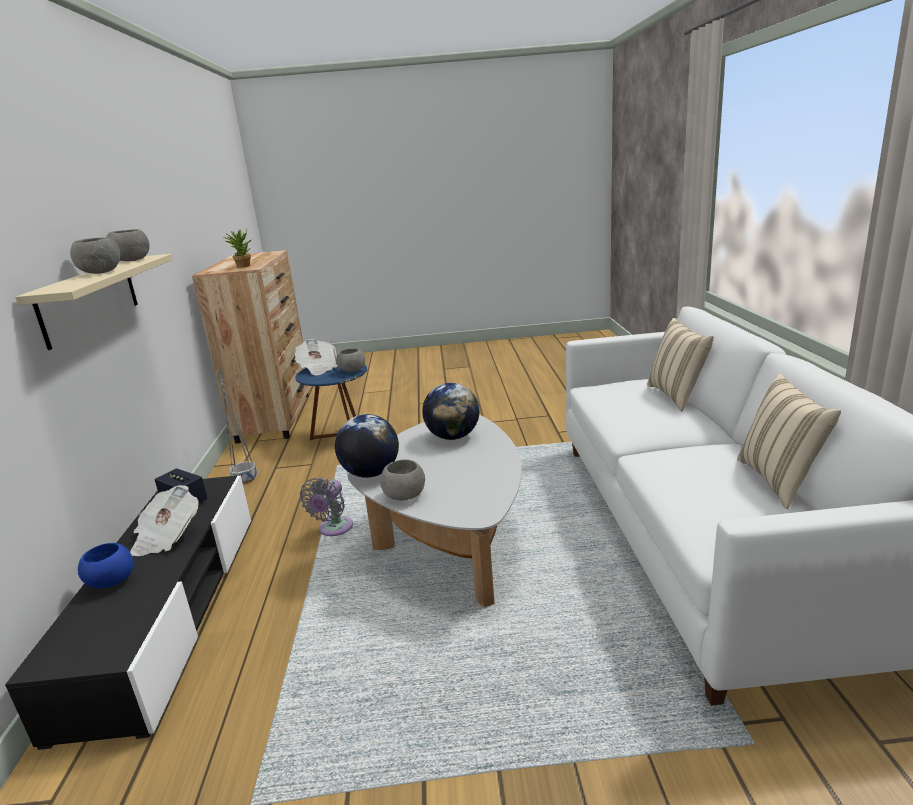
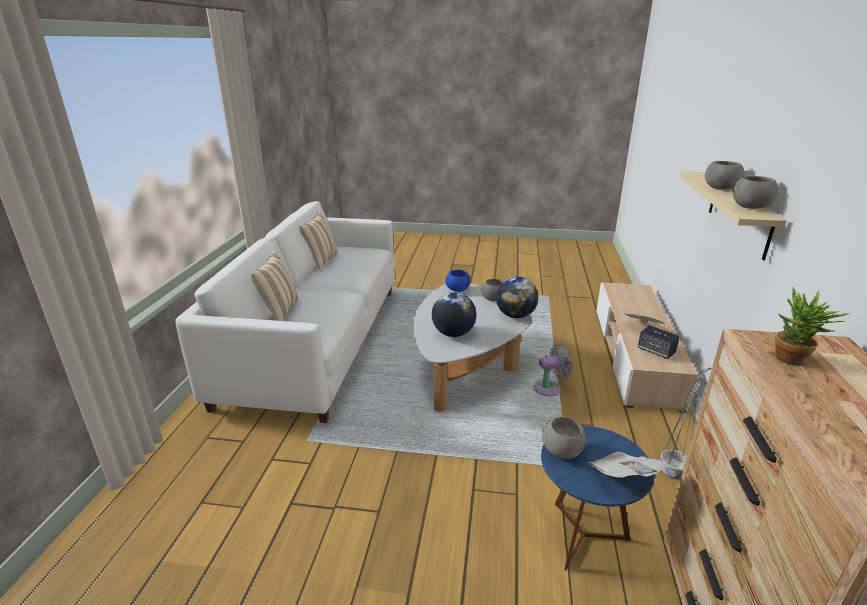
camera: 170 degrees left, 5 degrees up
black tv stand [5,476,251,750] -> beige tv stand [596,283,698,413]
blue bowl [78,543,134,589] -> blue bowl moved to [445,270,470,292]
grey fan [300,478,353,536] -> grey fan turned 45 degrees clockwise [534,343,573,396]

